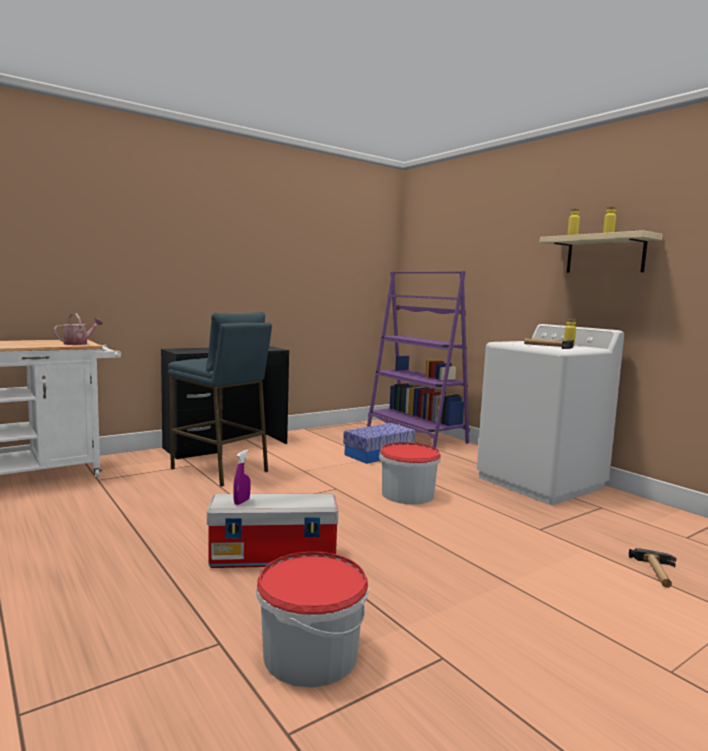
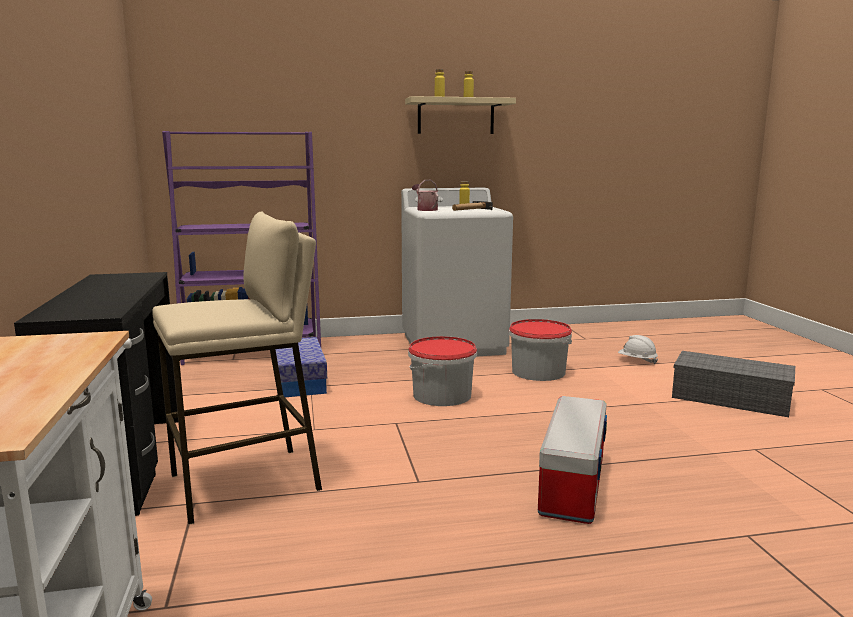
camera: 65 degrees left, 5 degrees up
watering can [53,313,103,345] -> watering can moved to [412,180,438,211]
blue stool [168,312,272,486] -> beige stool [152,211,322,525]
purple spray bottle [233,450,251,505] -> none
bucket [256,552,368,687] -> bucket moved to [509,319,572,381]
hammer [629,548,676,588] -> white hard hat [618,335,658,364]
none -> grey storage box [672,351,795,417]

